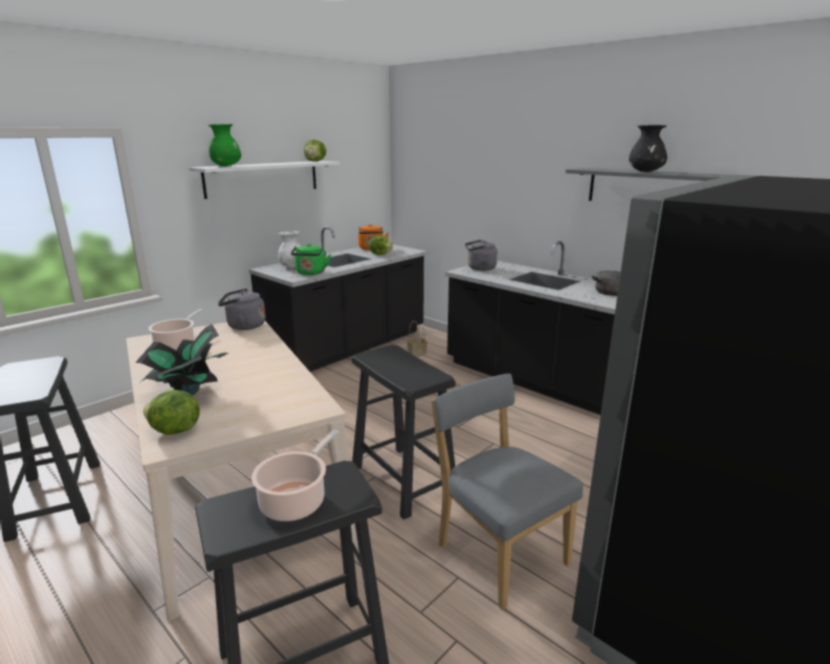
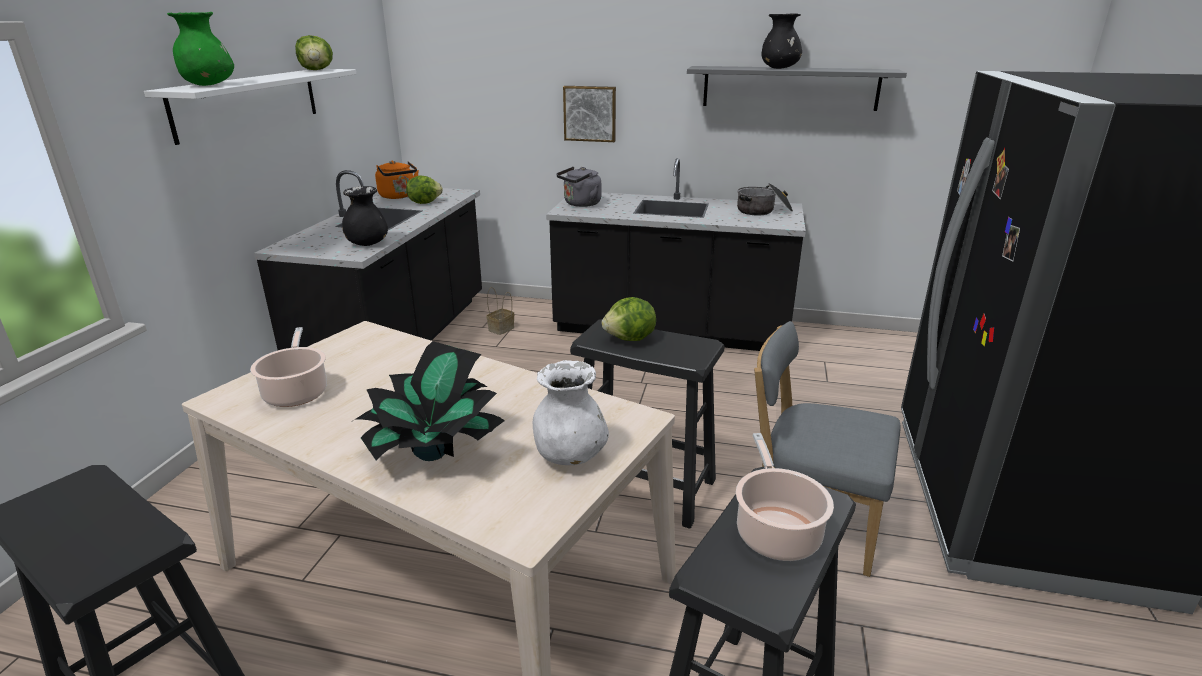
camera: 30 degrees left, 5 degrees up
lettuce [143,390,200,435] -> lettuce moved to [601,297,656,341]
grey kettle [218,289,265,330] -> none
white vase [278,231,302,268] -> white vase moved to [533,360,609,465]
green kettle [291,244,331,275] -> black vase [342,186,388,246]
none -> picture [563,86,616,142]

